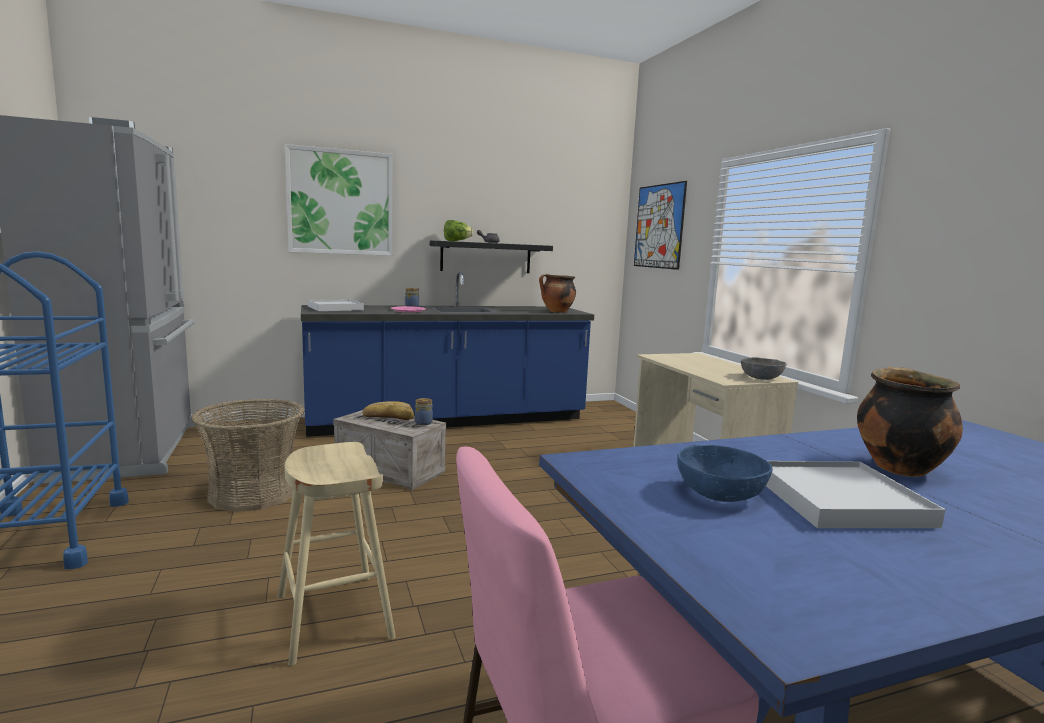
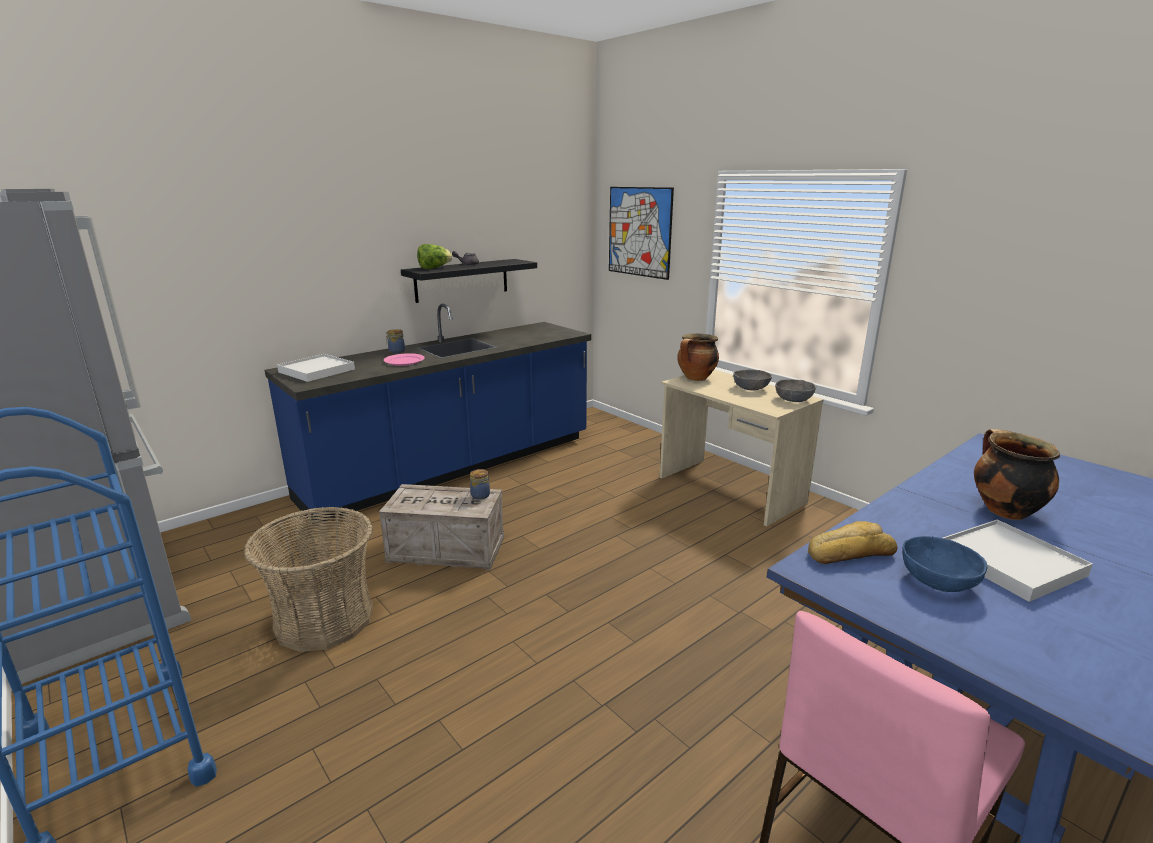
camera: 20 degrees left, 10 degrees up
beige stool [278,442,396,666] -> none
picture [285,144,393,256] -> none
bread [362,401,414,420] -> bread moved to [808,521,897,564]
cooking pot [539,274,576,313] -> cooking pot moved to [677,333,719,381]
none -> grey bowl [733,370,772,390]

